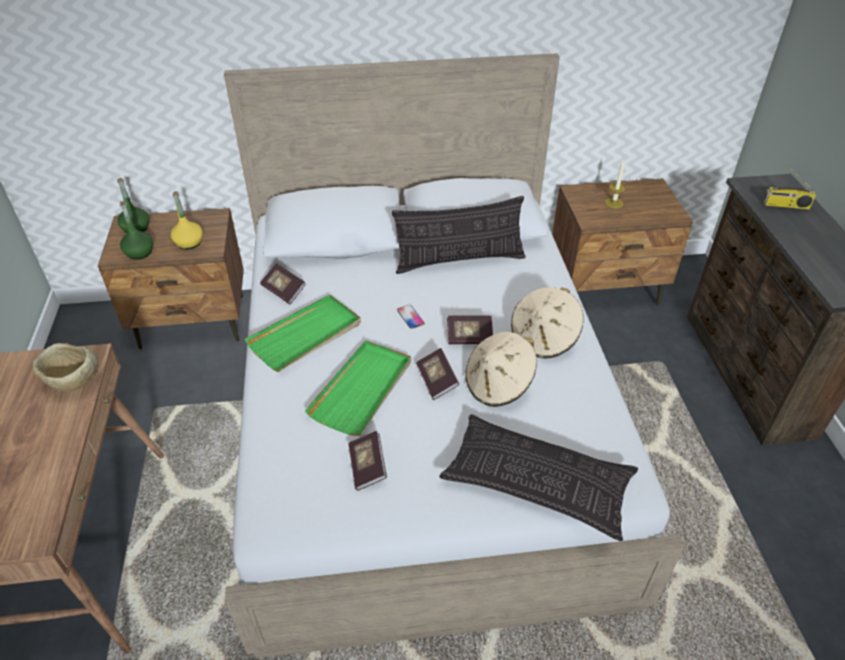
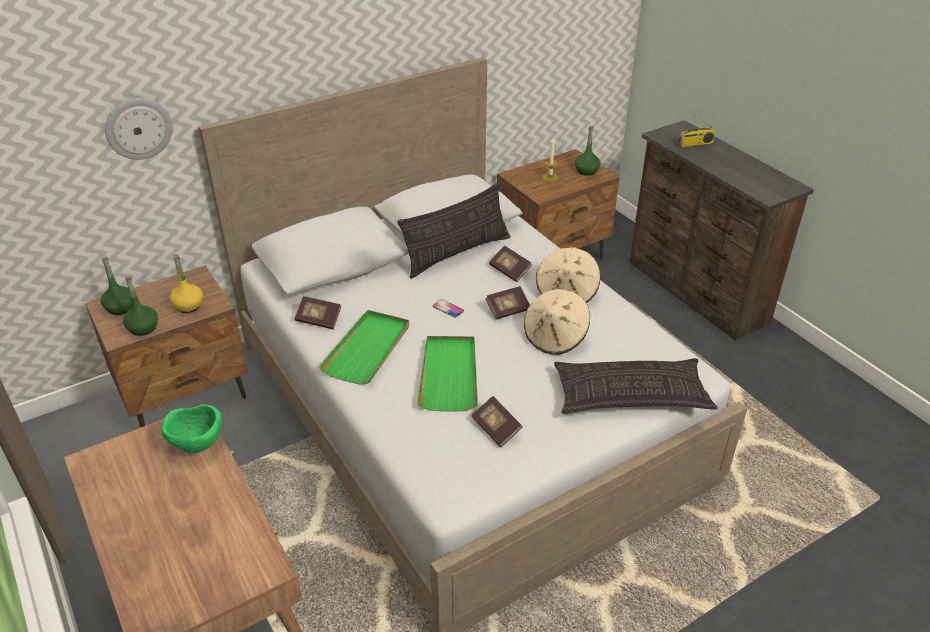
camera: 25 degrees left, 5 degrees down
beige bowl [33,343,98,392] -> green bowl [161,404,222,453]
book [416,348,460,400] -> book moved to [489,246,532,282]
none -> wall clock [105,98,173,160]
none -> green bottle [575,126,600,176]

